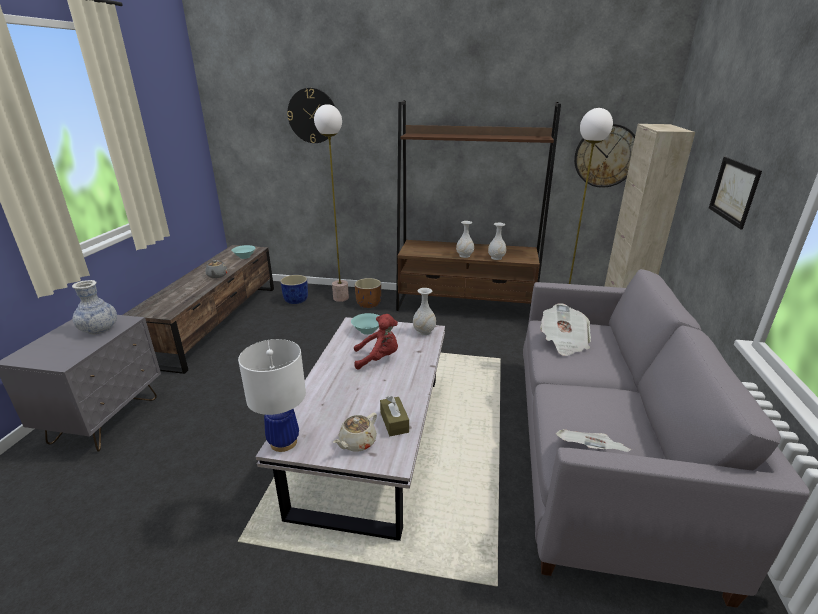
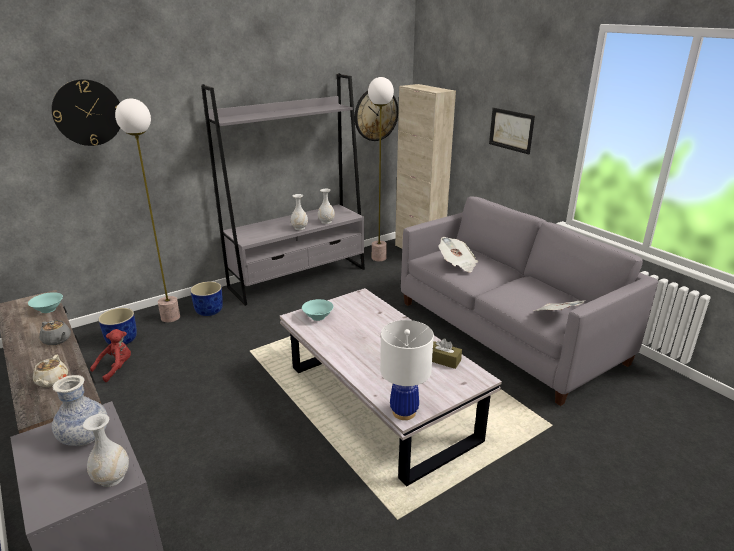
camera: 45 degrees left, 0 degrees up
beige teapot [333,413,377,452] -> beige teapot moved to [33,355,68,387]
red plush toy [354,314,398,370] -> red plush toy moved to [90,329,131,382]
brown planter [355,278,381,308] -> blue planter [190,282,223,316]
brown bookcase [396,100,561,311] -> grey bookcase [201,73,365,306]
white vase [413,288,436,335] -> white vase moved to [83,414,129,487]

